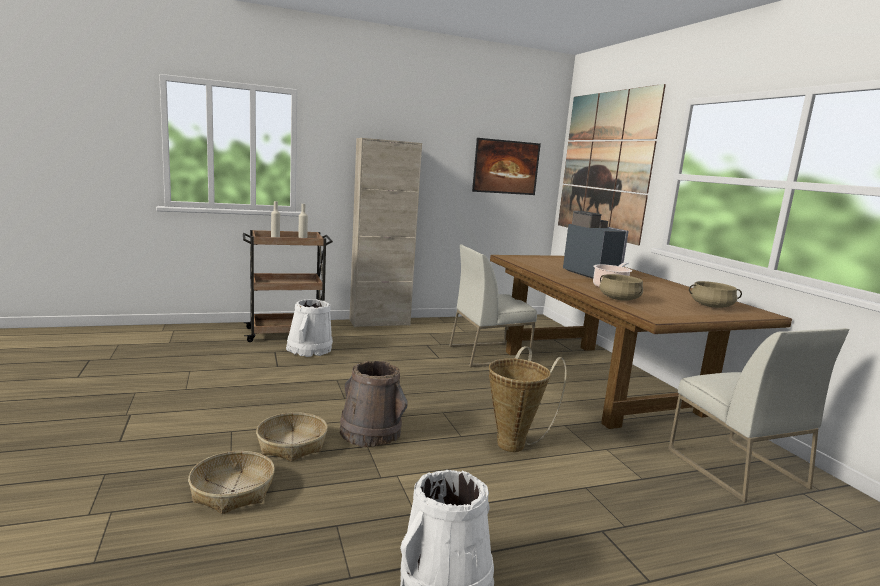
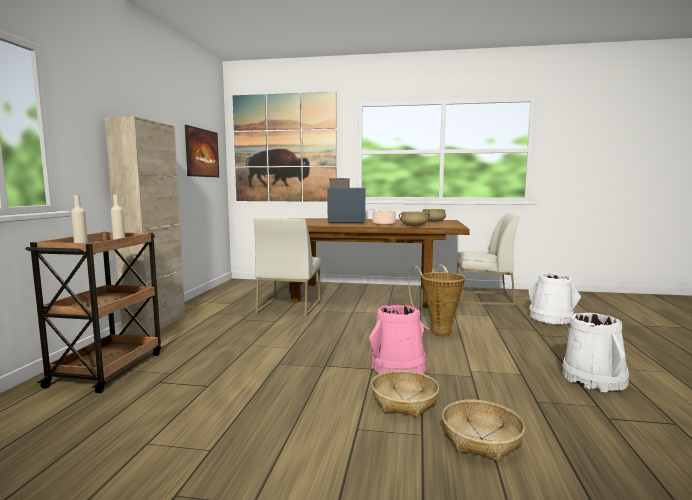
camera: 60 degrees left, 5 degrees down
white bucket [286,299,333,357] -> white bucket moved to [529,273,581,324]
brown bucket [340,361,408,447] -> pink bucket [369,305,427,374]

